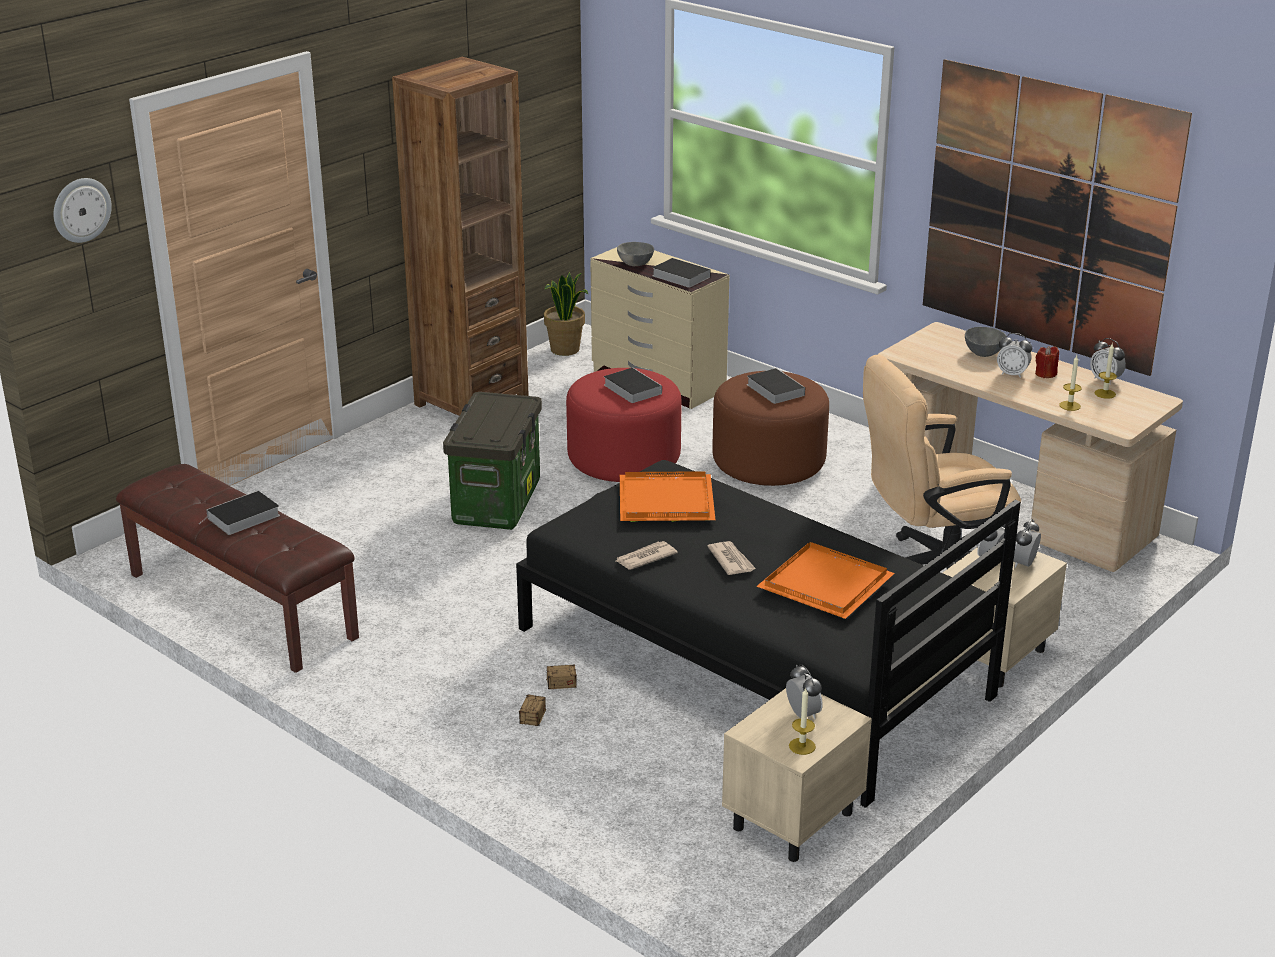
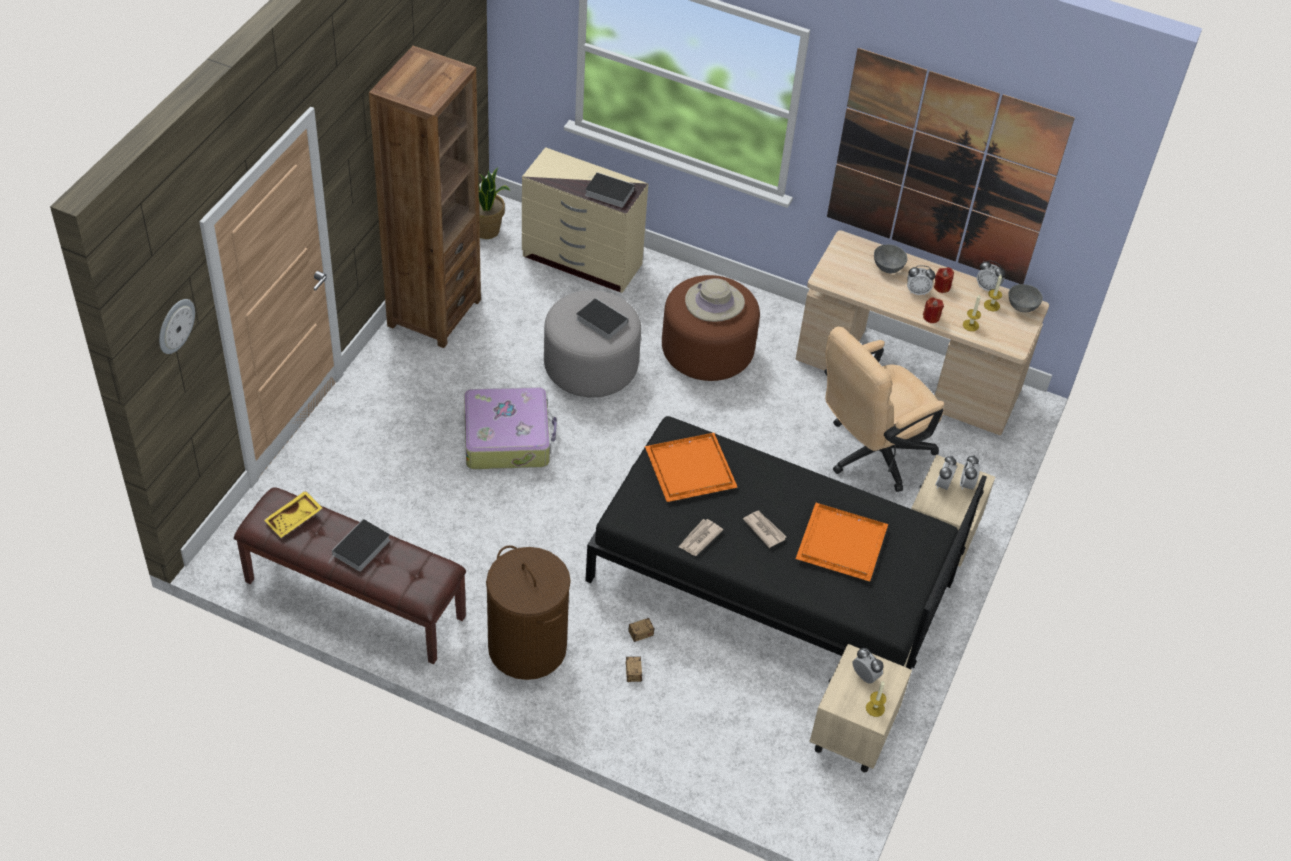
camera: 20 degrees left, 20 degrees up
storage box [443,392,542,530] -> suitcase [464,387,557,469]
red ottoman [566,368,682,482] -> grey ottoman [544,290,641,397]
grey bowl [617,242,654,266] -> grey bowl moved to [1008,284,1043,312]
book [747,368,805,404] -> beige hat [685,278,745,322]
none -> yellow tray [264,491,323,538]
none -> brown laundry basket [486,545,571,680]
none -> red candle [923,297,944,323]

